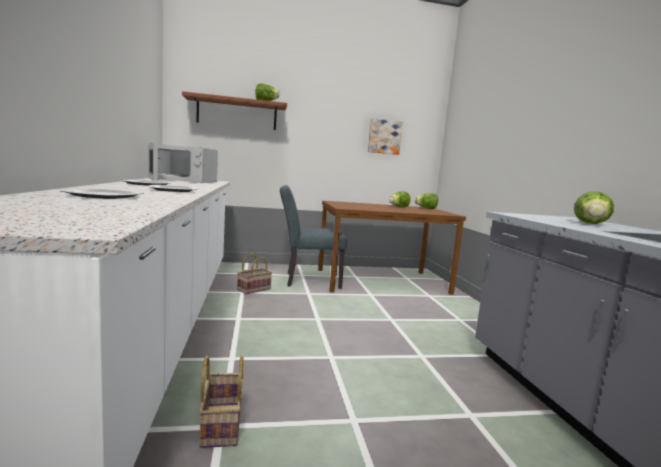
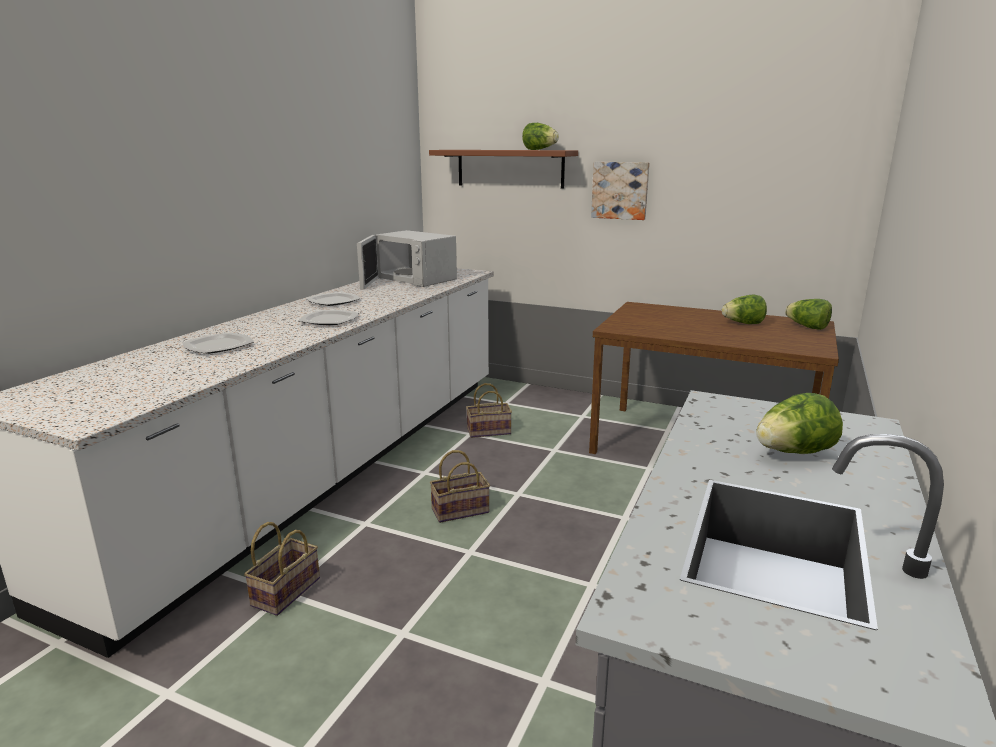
camera: 35 degrees right, 10 degrees up
grey chair [280,185,347,289] -> none
picture [368,118,403,155] -> picture moved to [591,162,650,220]
none -> basket [430,450,490,523]

